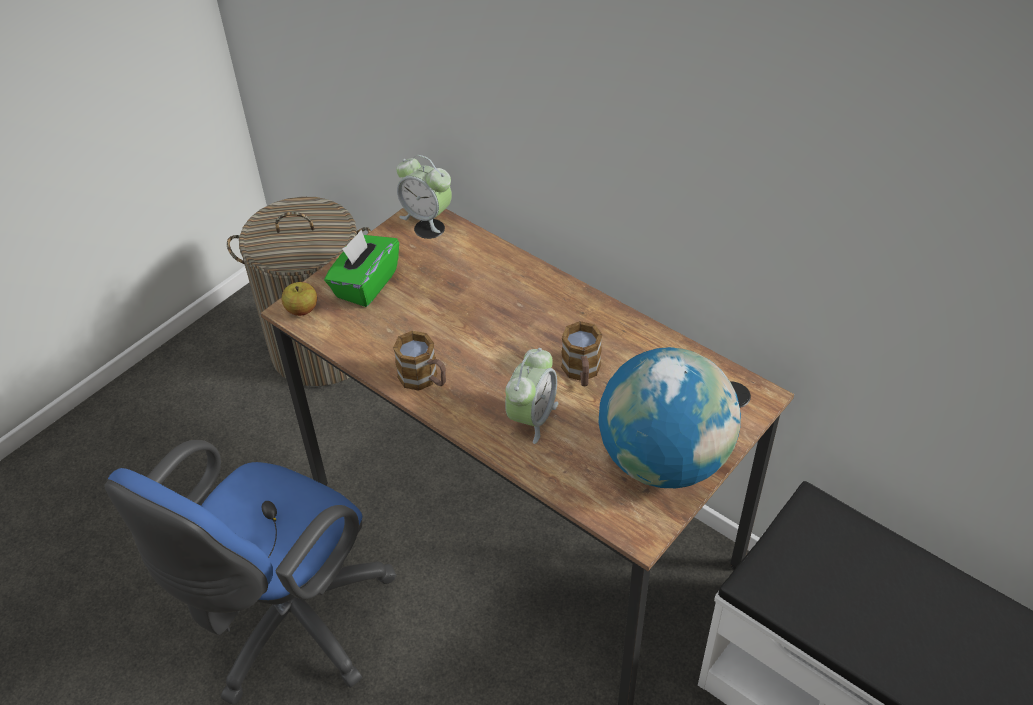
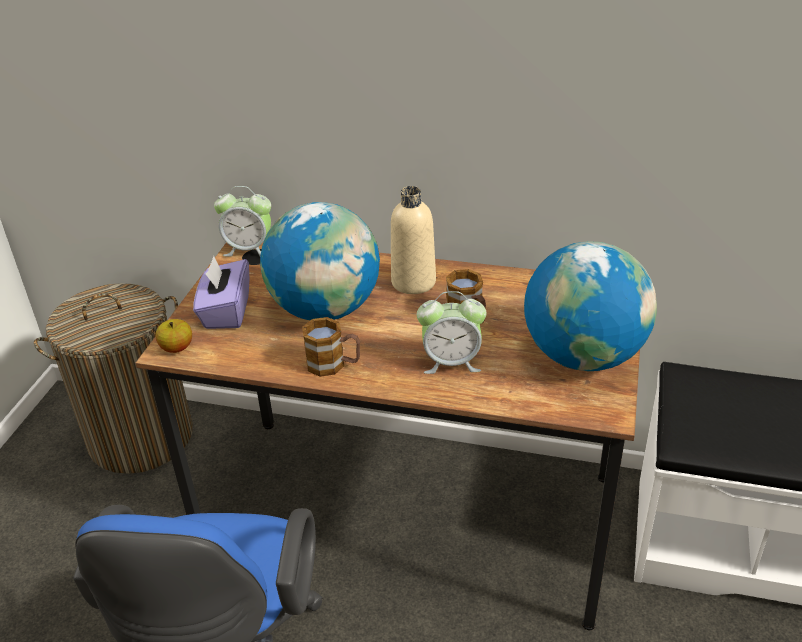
camera: 25 degrees left, 10 degrees down
green tissue box [324,230,399,307] -> purple tissue box [193,256,250,329]
alarm clock [505,348,558,444] -> alarm clock turned 90 degrees clockwise [417,291,486,374]
none -> globe [260,202,380,320]
none -> beige bottle [391,186,436,294]

